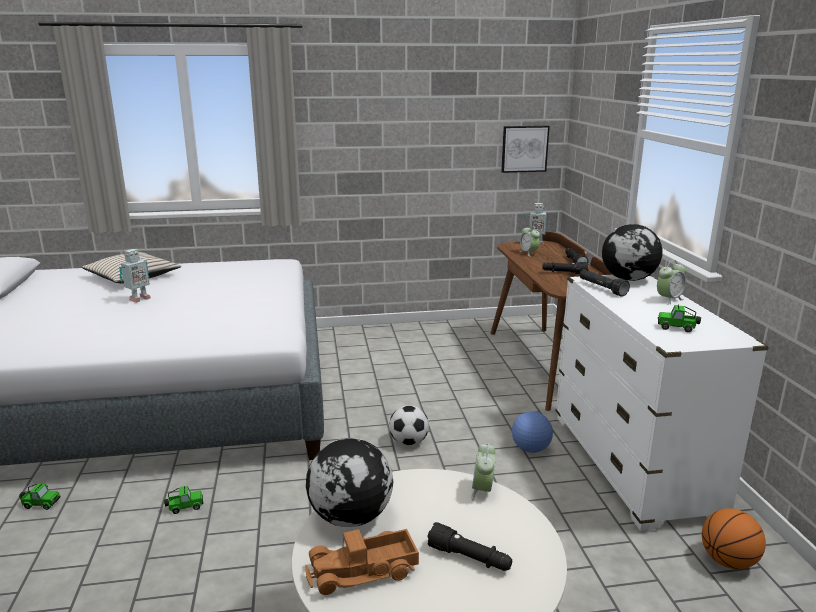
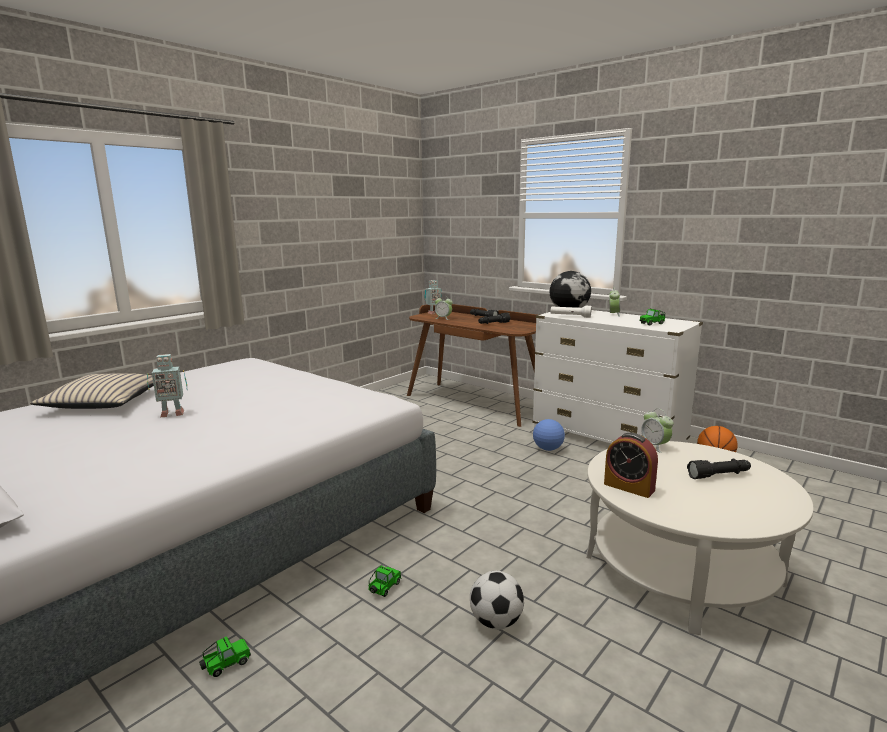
camera: 40 degrees left, 5 degrees down
toy robot [119,249,151,303] -> toy robot turned 75 degrees clockwise [147,354,188,417]
toy truck [305,529,419,595] -> none
globe [306,438,393,527] -> alarm clock [604,433,658,498]
football [389,405,429,446] -> football moved to [470,571,524,630]
picture [501,126,550,173] -> none
black flashlight [580,269,630,297] -> white flashlight [551,306,592,318]

